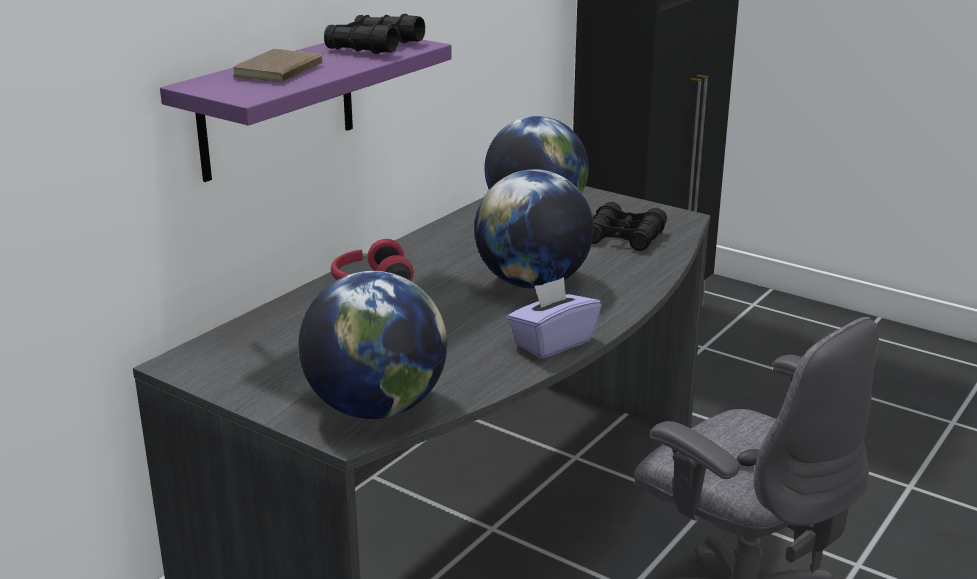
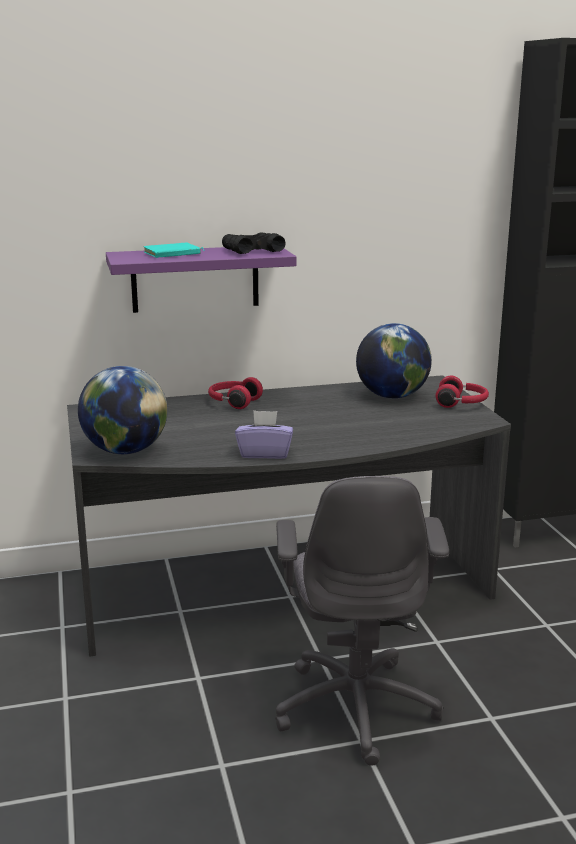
camera: 40 degrees right, 5 degrees down
brown book [233,48,337,82] -> turquoise book [144,243,205,258]
globe [474,169,594,289] -> none
black binoculars [592,202,667,251] -> none
none -> red headphones [436,376,489,408]

